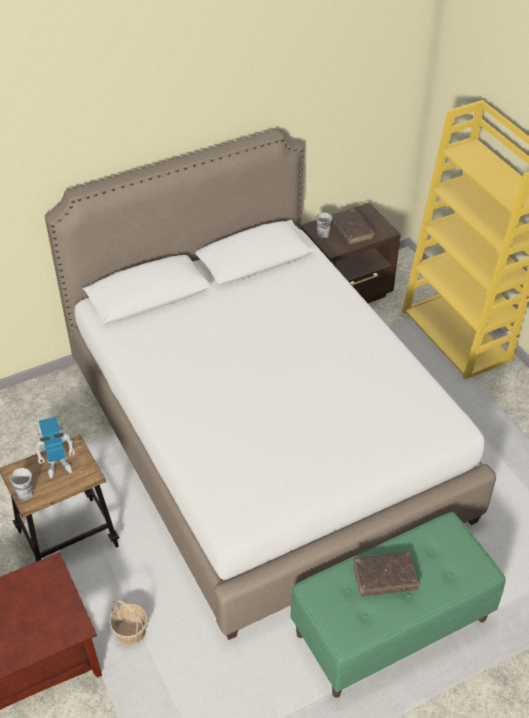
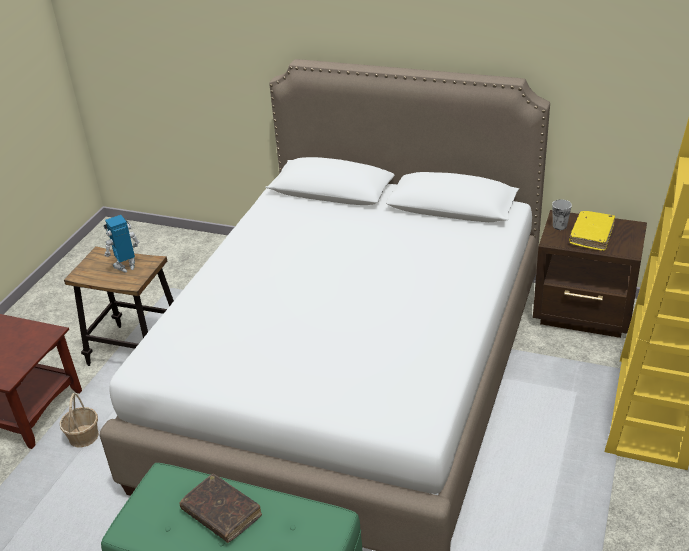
camera: 50 degrees right, 10 degrees down
cup [10,468,34,500] -> none
toy robot [35,417,75,478] -> toy robot turned 120 degrees clockwise [104,215,140,273]
brown book [331,208,374,245] -> yellow book [569,211,615,251]

